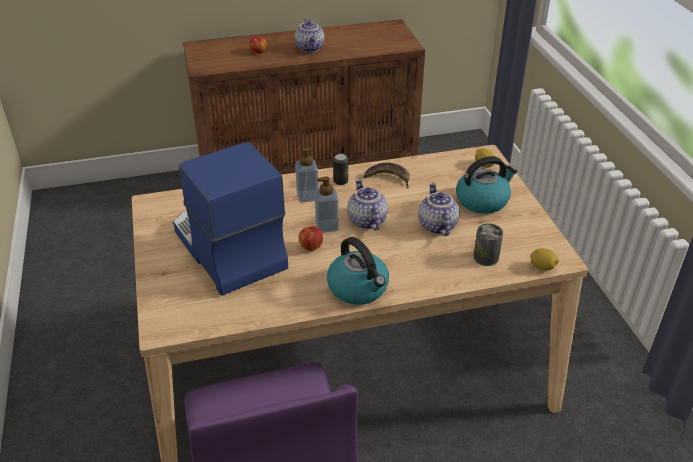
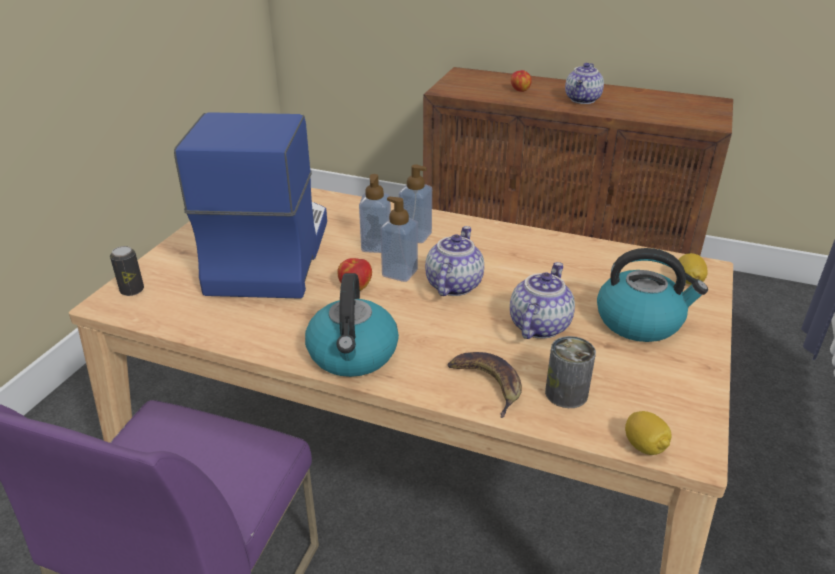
camera: 35 degrees right, 5 degrees down
can [333,154,348,185] -> can moved to [110,246,144,296]
banana [363,163,410,189] -> banana moved to [448,352,522,418]
none -> soap dispenser [359,174,391,253]

